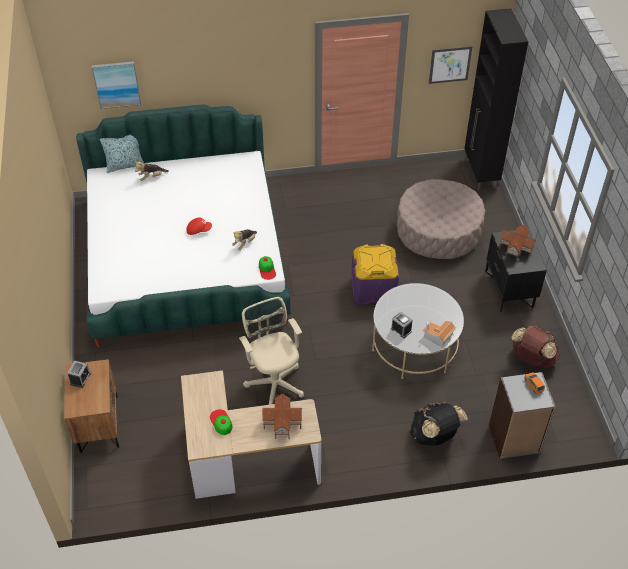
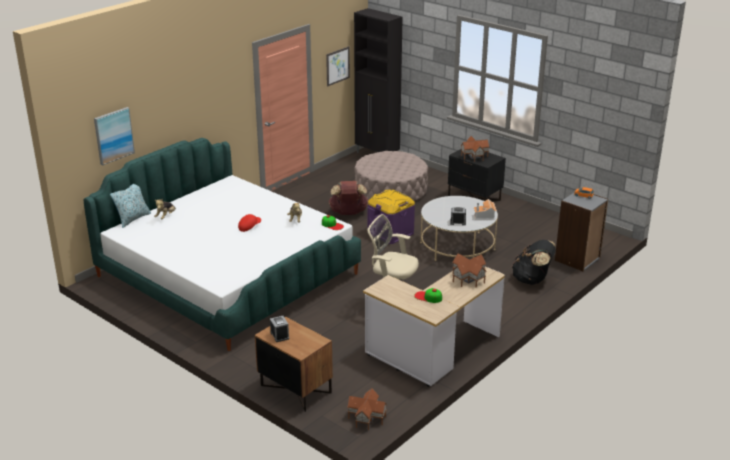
camera: 40 degrees left, 20 degrees down
brown backpack [511,326,560,368] -> brown backpack moved to [329,181,368,215]
none -> toy house [348,388,387,430]

